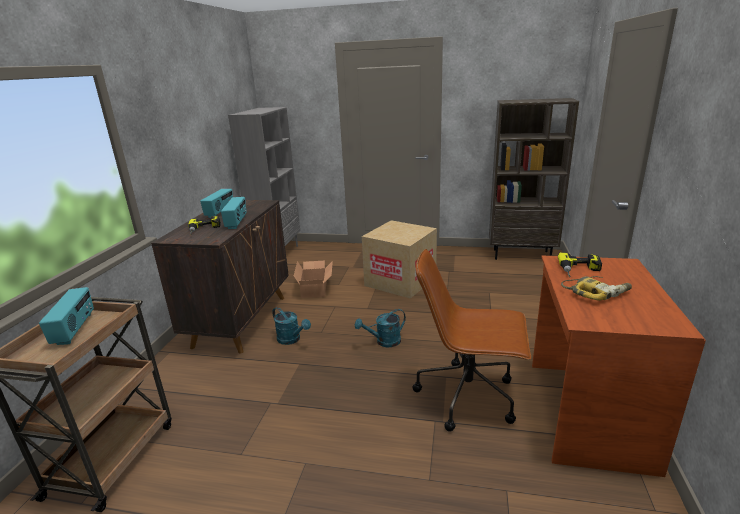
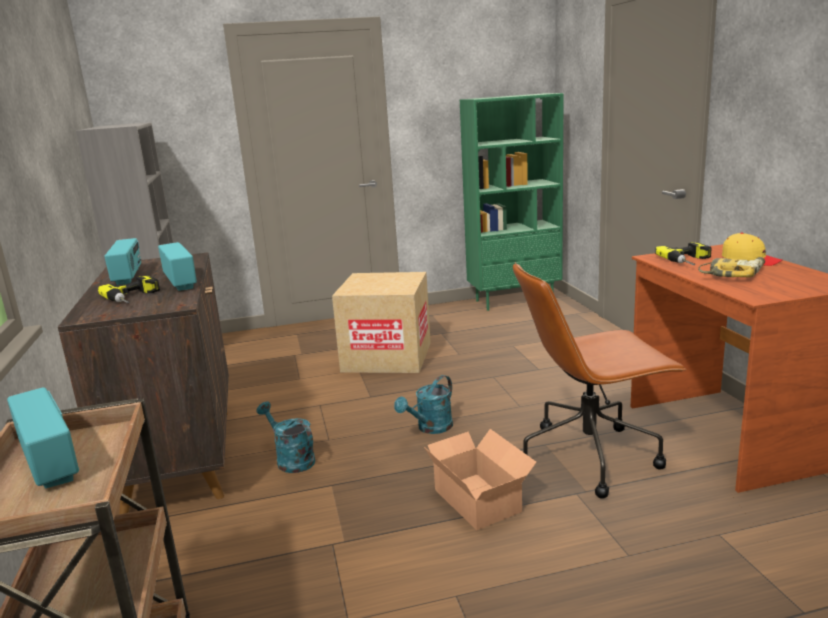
camera: 25 degrees left, 5 degrees down
turquoise watering can [272,307,311,345] -> turquoise watering can turned 150 degrees counterclockwise [256,402,315,473]
cardboard box [294,261,333,298] -> cardboard box moved to [423,429,536,530]
brown bookcase [489,98,579,260] -> green bookcase [460,93,564,311]
none -> yellow cap [722,233,783,266]

